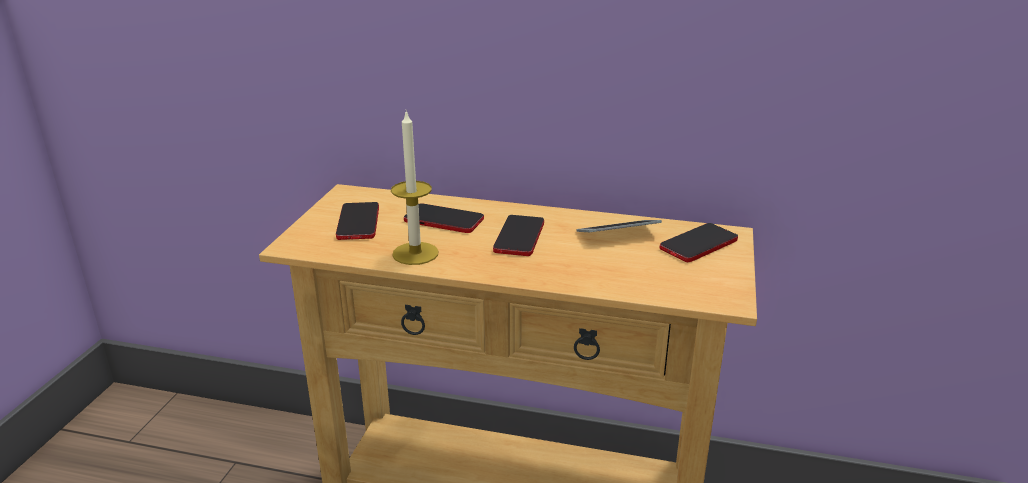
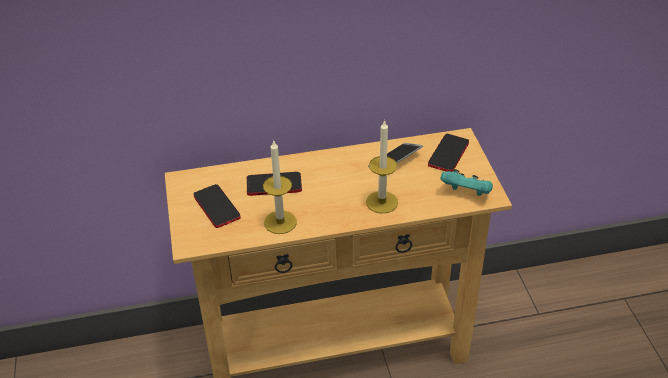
camera: 25 degrees left, 15 degrees up
phone [493,215,544,256] -> none
none -> candle [366,120,398,214]
none -> turquoise game controller [441,169,493,196]

